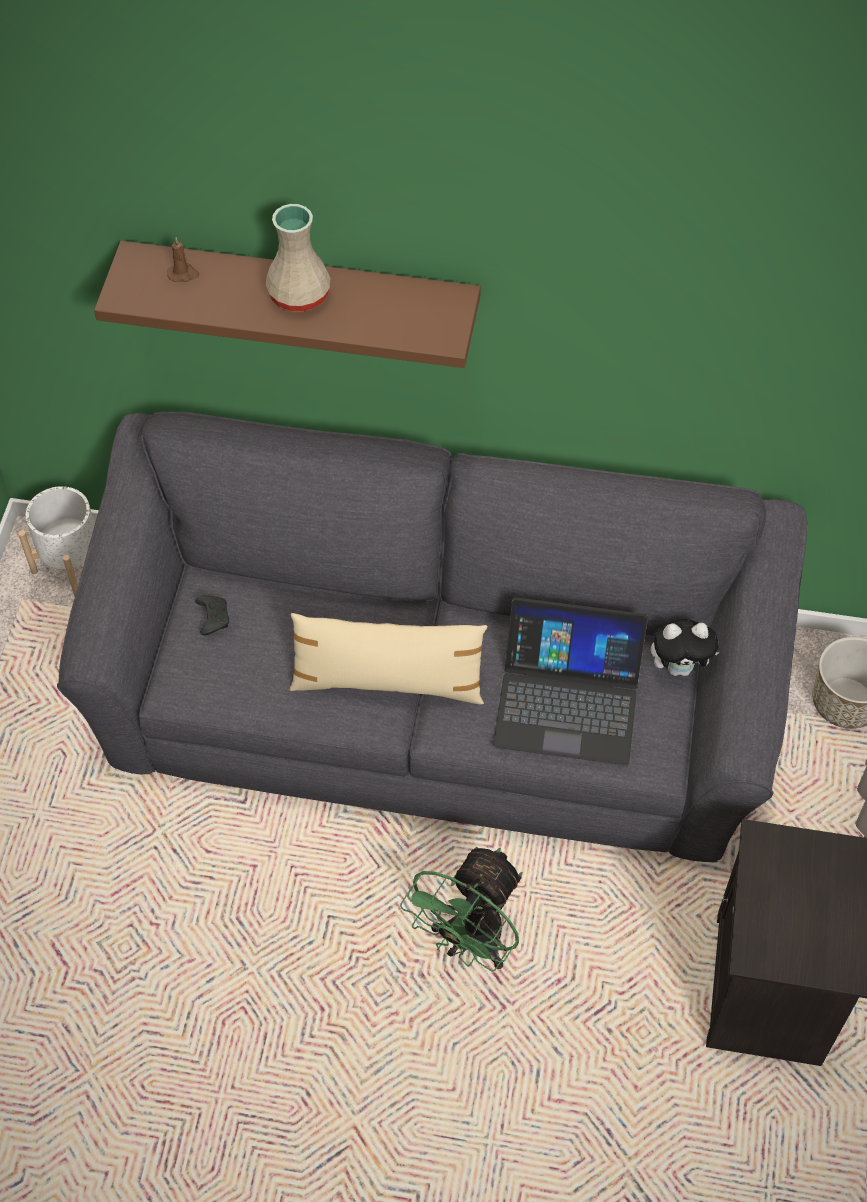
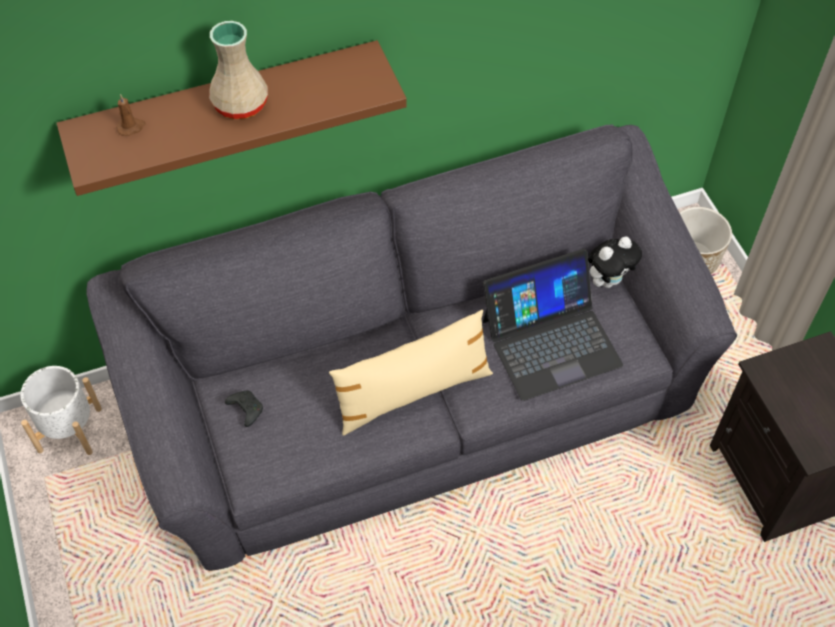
camera: 30 degrees left, 0 degrees up
green fan [400,847,523,972] -> none

